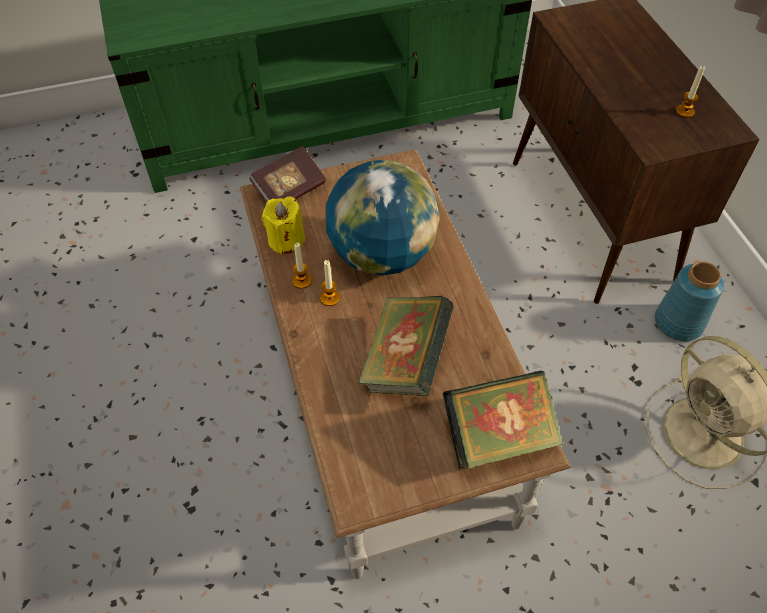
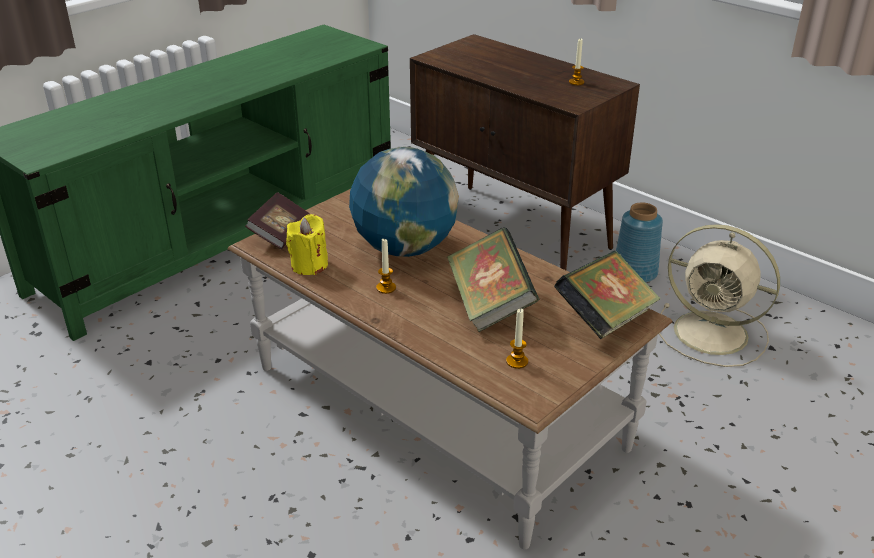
camera: 30 degrees left, 20 degrees down
candle [292,243,312,289] -> candle moved to [506,308,528,369]

